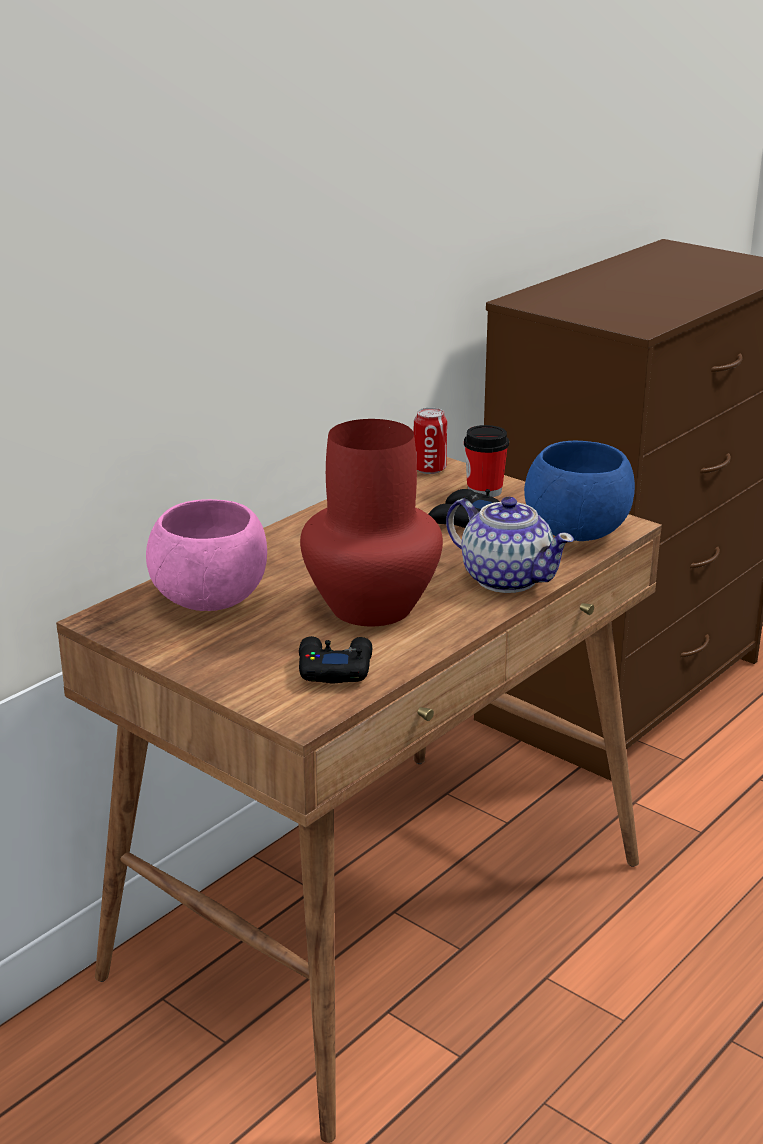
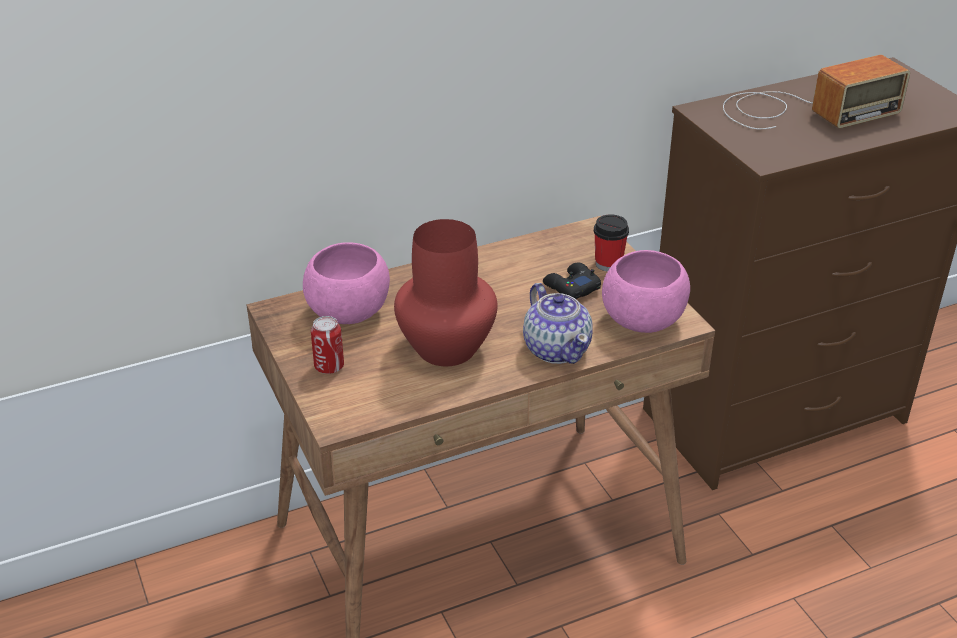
camera: 25 degrees right, 10 degrees up
black game controller [299,636,372,684] -> none
can [413,407,447,474] -> can moved to [311,316,344,374]
blue bowl [524,441,635,541] -> pink bowl [602,250,690,333]
none -> radio [723,55,910,129]

